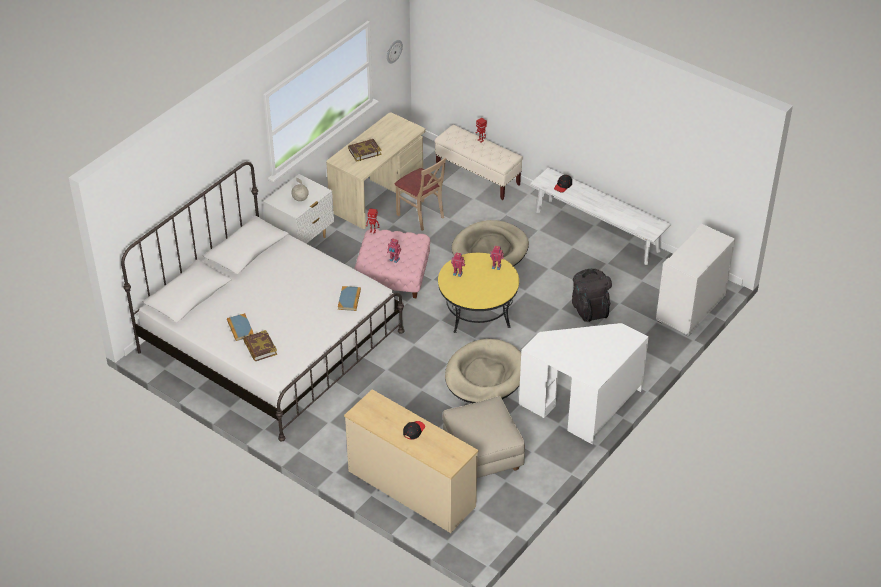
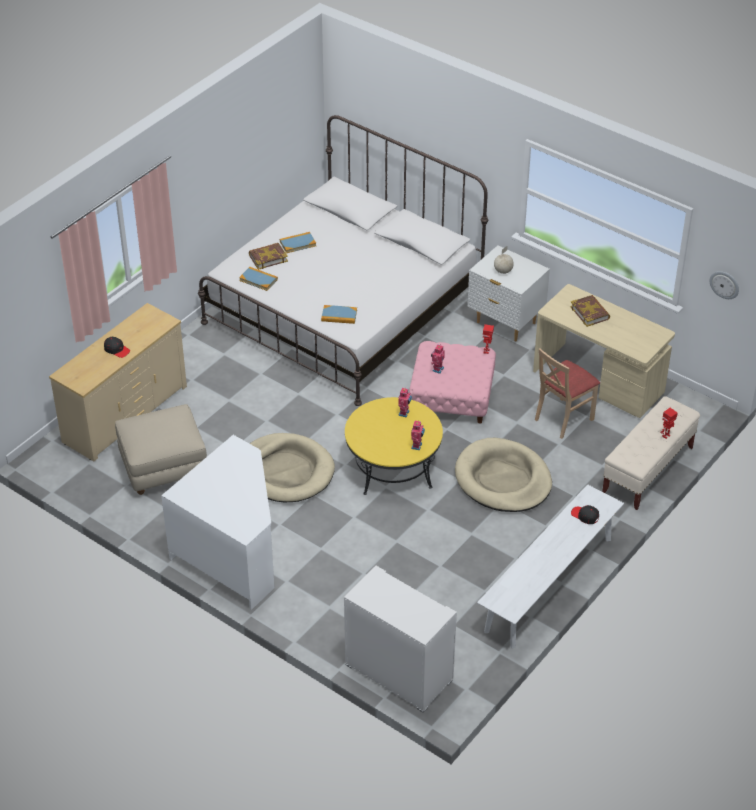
camera: 90 degrees right, 0 degrees up
black backpack [572,269,612,322] -> none
none -> book [239,267,278,291]

